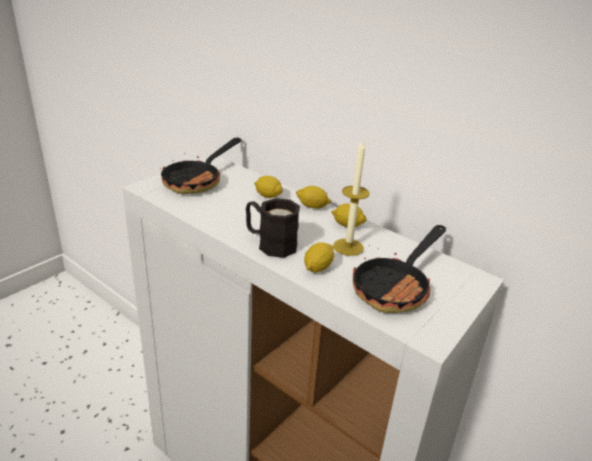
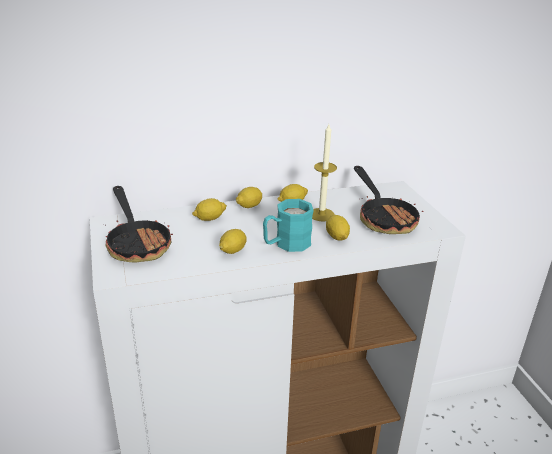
camera: 55 degrees left, 0 degrees up
black mug [246,198,300,258] -> turquoise mug [263,199,314,252]
none -> lemon [219,229,247,254]

